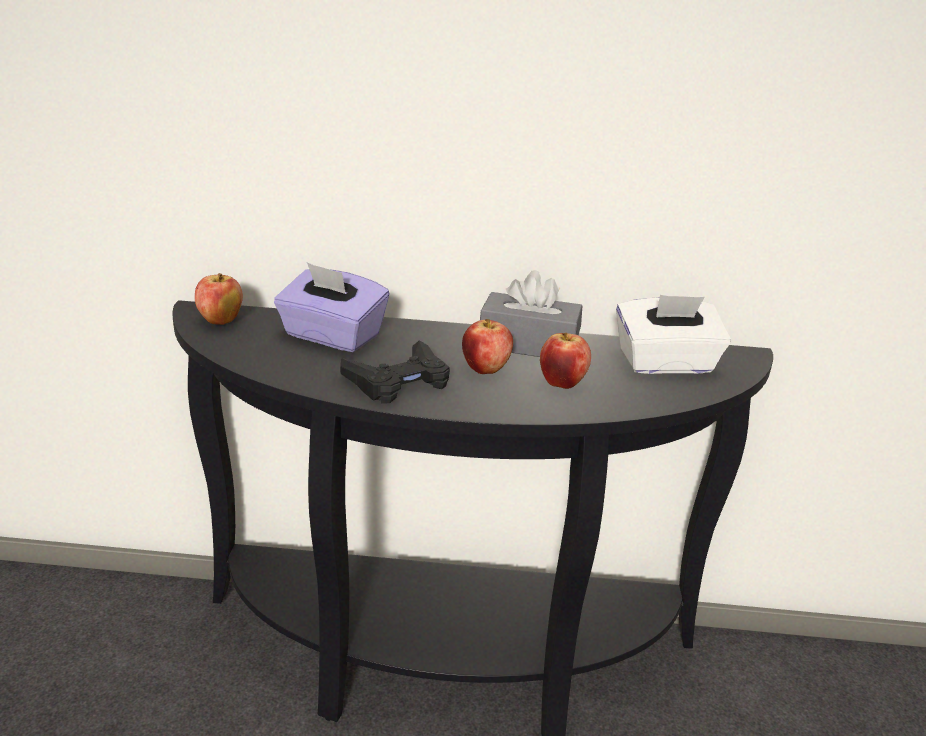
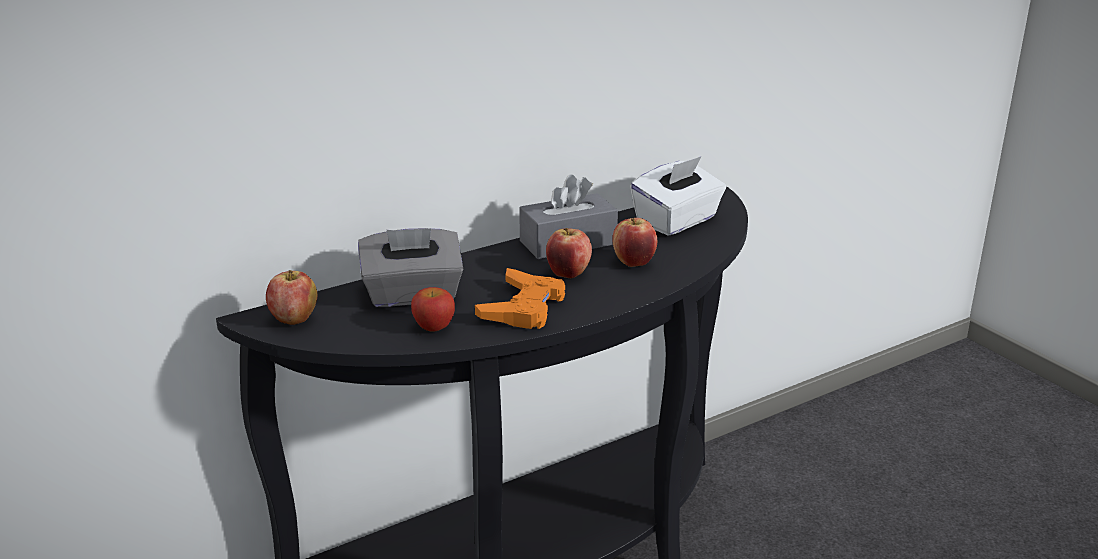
camera: 35 degrees left, 0 degrees up
purple tissue box [274,262,389,352] -> grey tissue box [358,228,463,307]
black game controller [340,340,450,404] -> orange game controller [475,268,565,329]
none -> apple [411,287,455,332]

